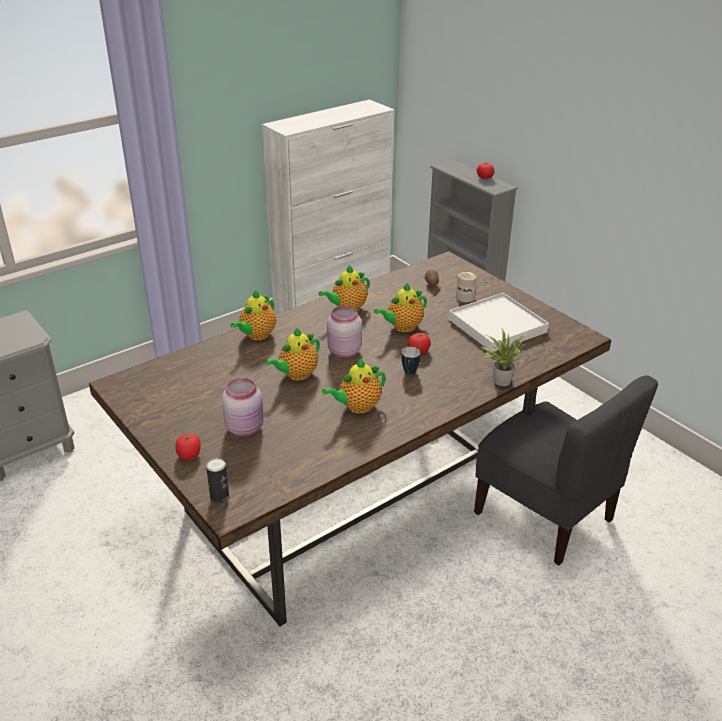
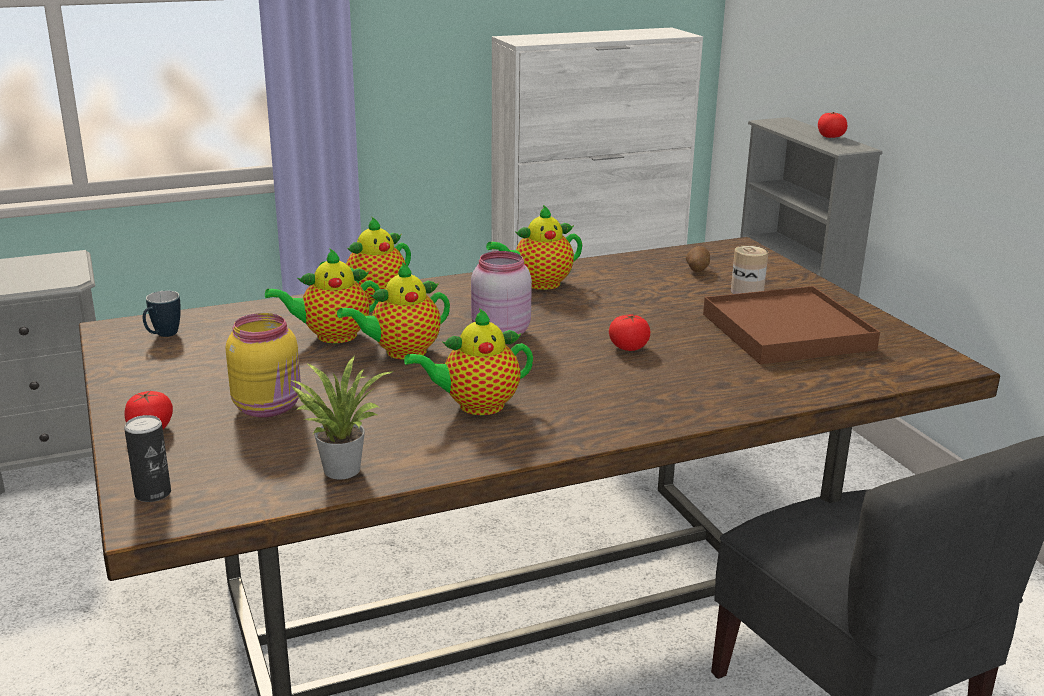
camera: 15 degrees right, 10 degrees down
pink jar [222,378,264,436] -> yellow jar [226,313,301,417]
teapot [374,283,427,332] -> teapot moved to [265,248,380,343]
mug [401,347,421,374] -> mug moved to [143,291,181,337]
white tray [449,293,549,352] -> brown tray [703,286,880,364]
potted plant [479,328,528,386] -> potted plant moved to [291,357,395,479]

